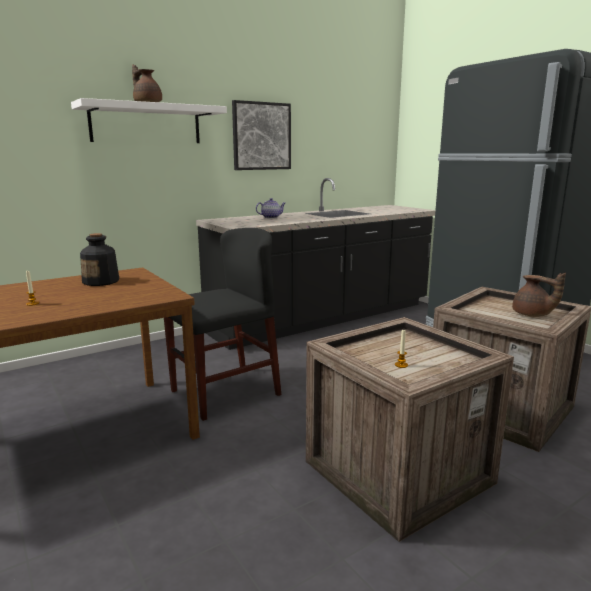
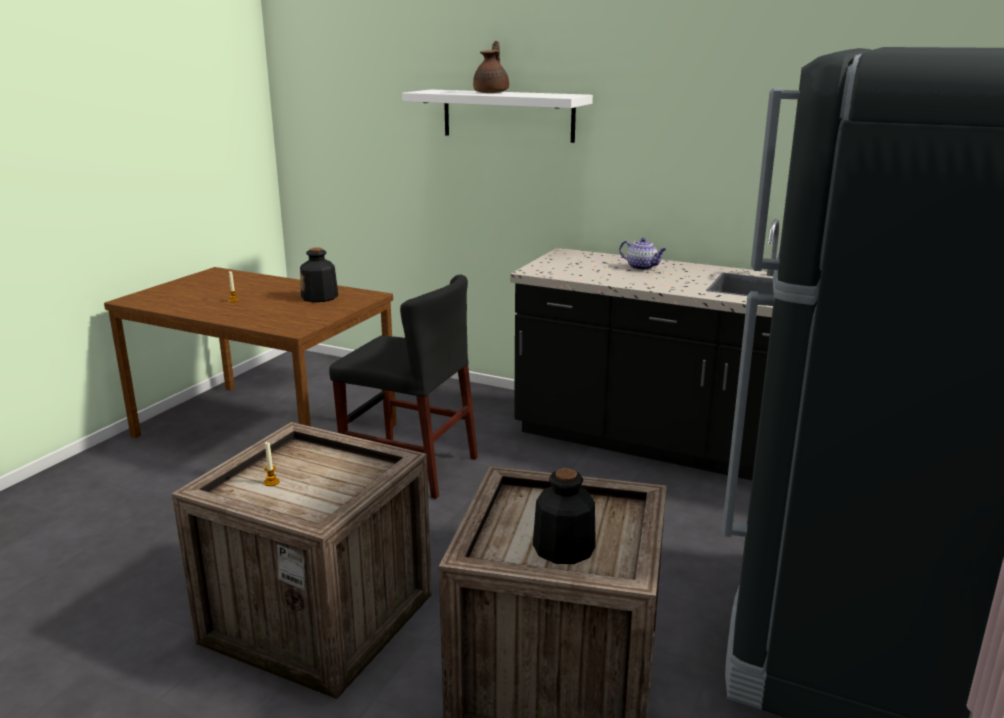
camera: 60 degrees right, 5 degrees up
picture [232,100,291,170] -> none
brown teapot [512,273,566,317] -> bottle [533,468,596,564]

